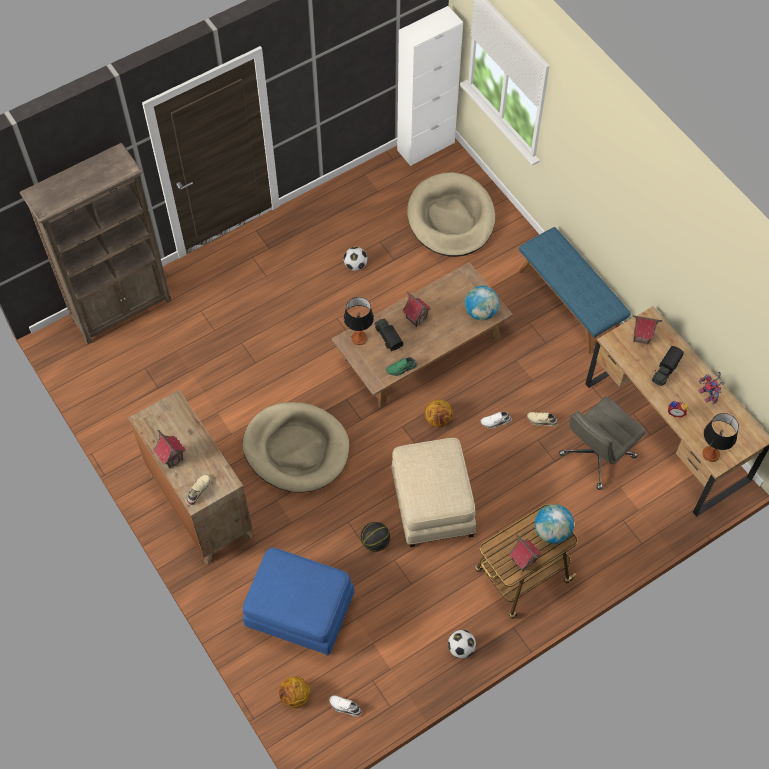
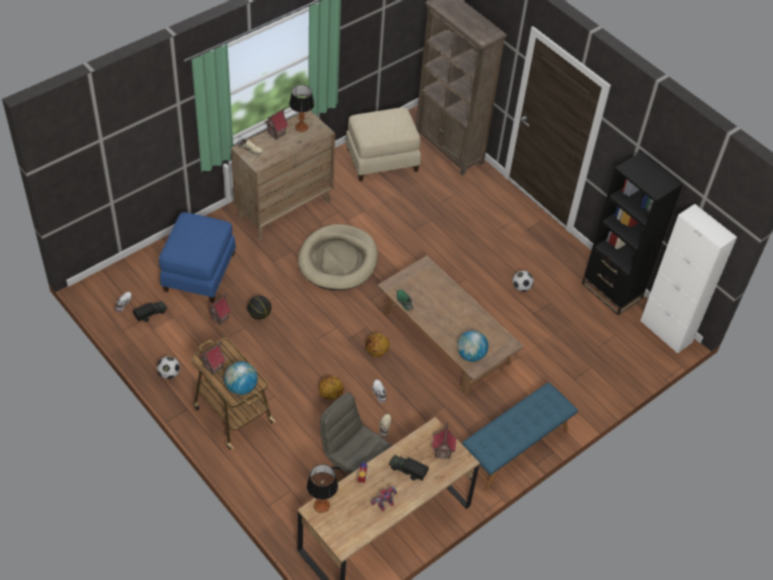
camera: 80 degrees right, 10 degrees down
basketball [279,677,310,708] -> basketball moved to [319,376,344,400]
table lamp [344,297,374,345] -> table lamp moved to [289,85,314,132]
toy truck [375,318,403,351] -> toy truck moved to [133,301,167,322]
beige ottoman [391,438,476,547] -> beige ottoman moved to [346,107,421,181]
toy house [403,292,431,327] -> toy house moved to [207,293,232,325]
beige dog bed [407,172,495,257] -> none
none -> black bookcase [582,152,683,315]

